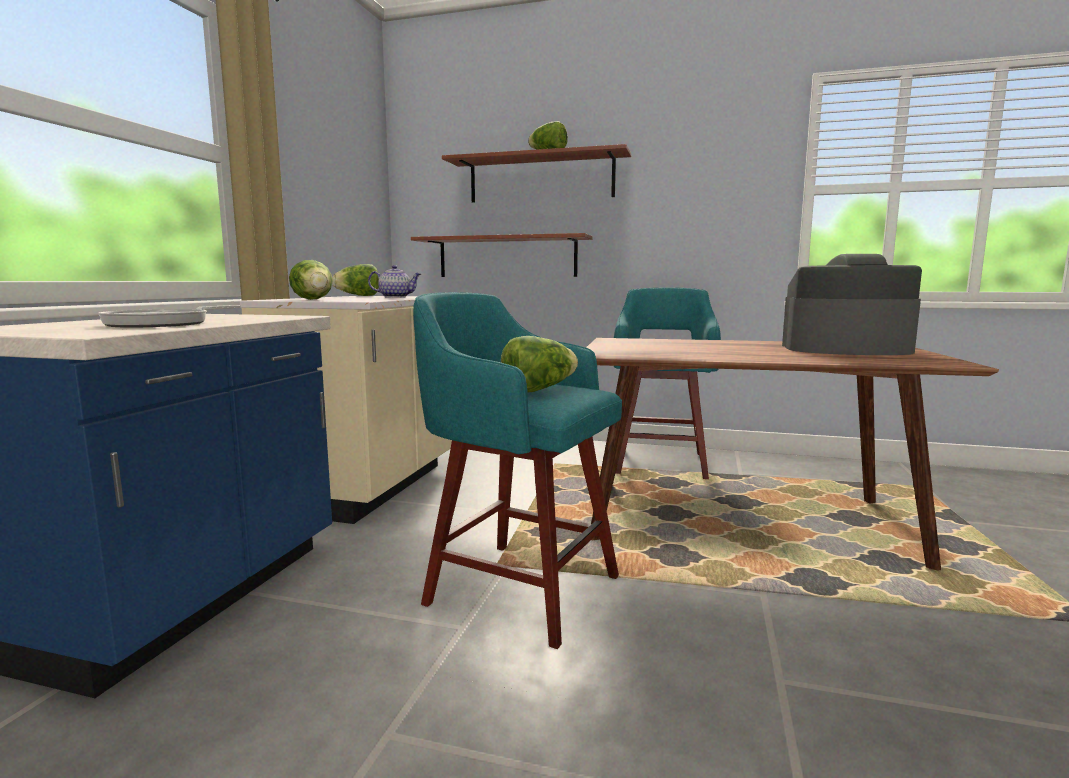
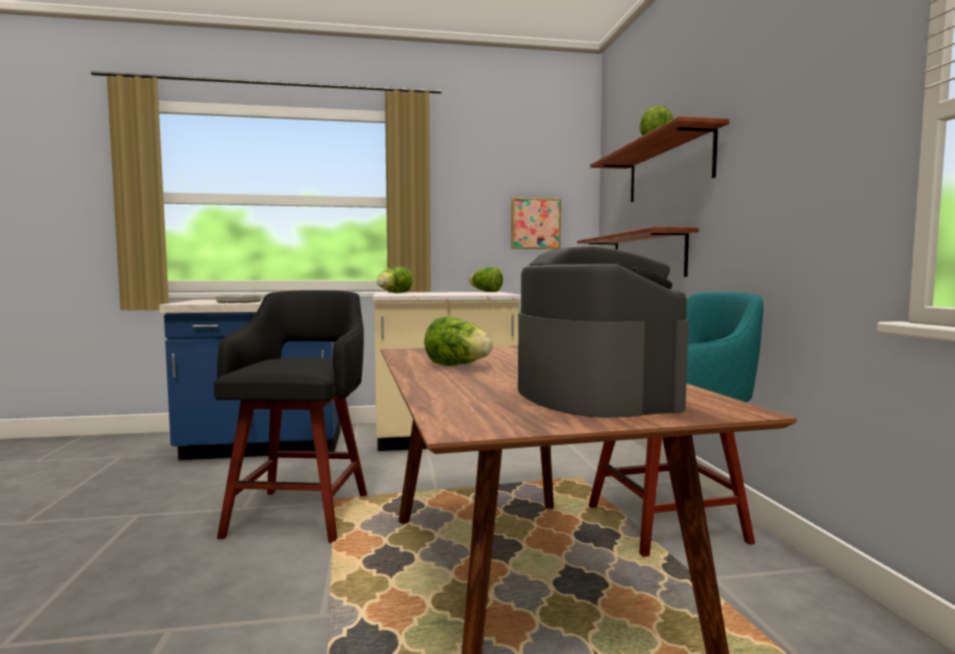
camera: 65 degrees right, 5 degrees down
teapot [368,265,421,298] -> none
turquoise stool [413,292,622,649] -> black stool [214,290,367,543]
lettuce [501,336,578,392] -> lettuce moved to [424,317,493,366]
none -> picture [511,198,561,249]

